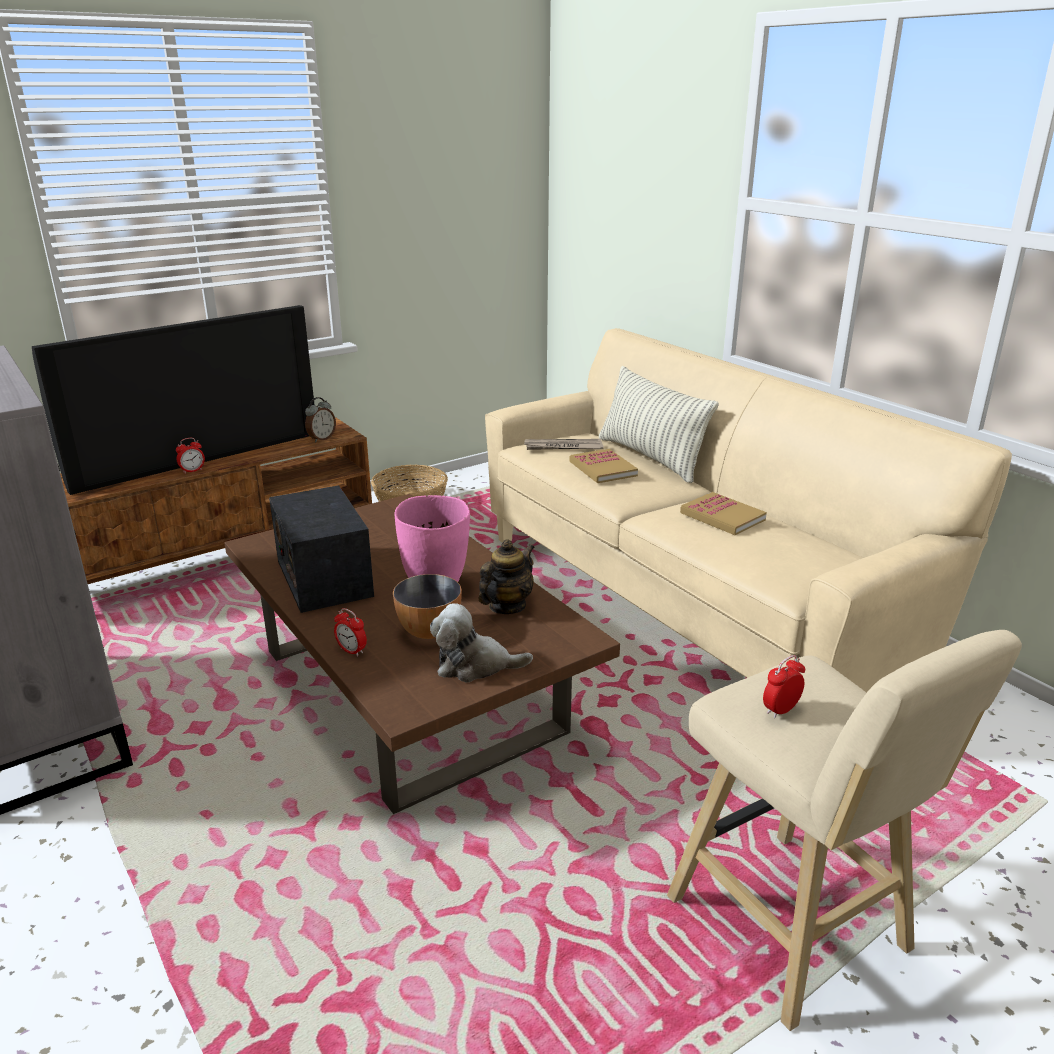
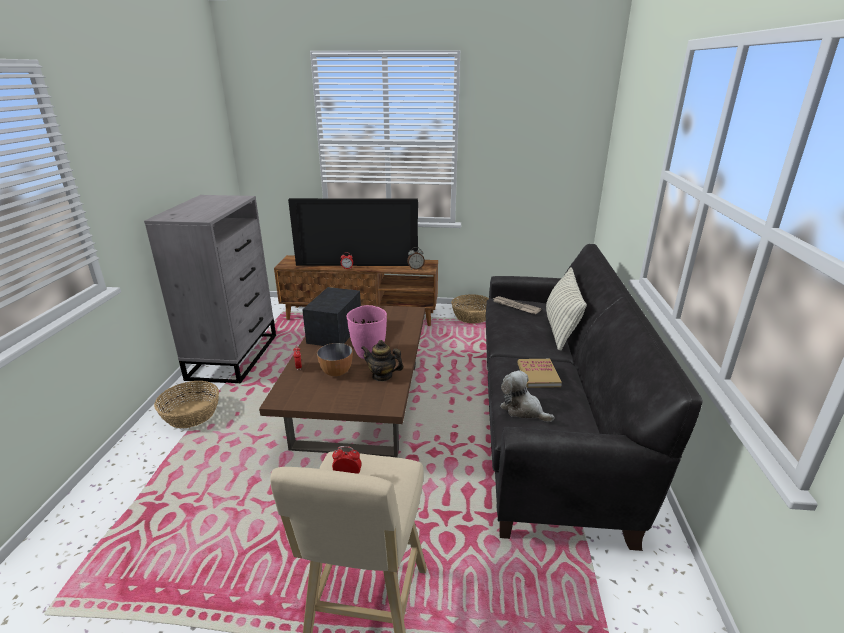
camera: 40 degrees right, 0 degrees up
plush toy [430,603,533,683] -> plush toy moved to [500,370,555,422]
teapot [478,539,535,614] -> teapot turned 150 degrees counterclockwise [361,340,404,382]
beige sofa [485,328,1012,693] -> black sofa [486,244,703,551]
book [570,449,638,483] -> none
none -> basket [154,381,219,428]

